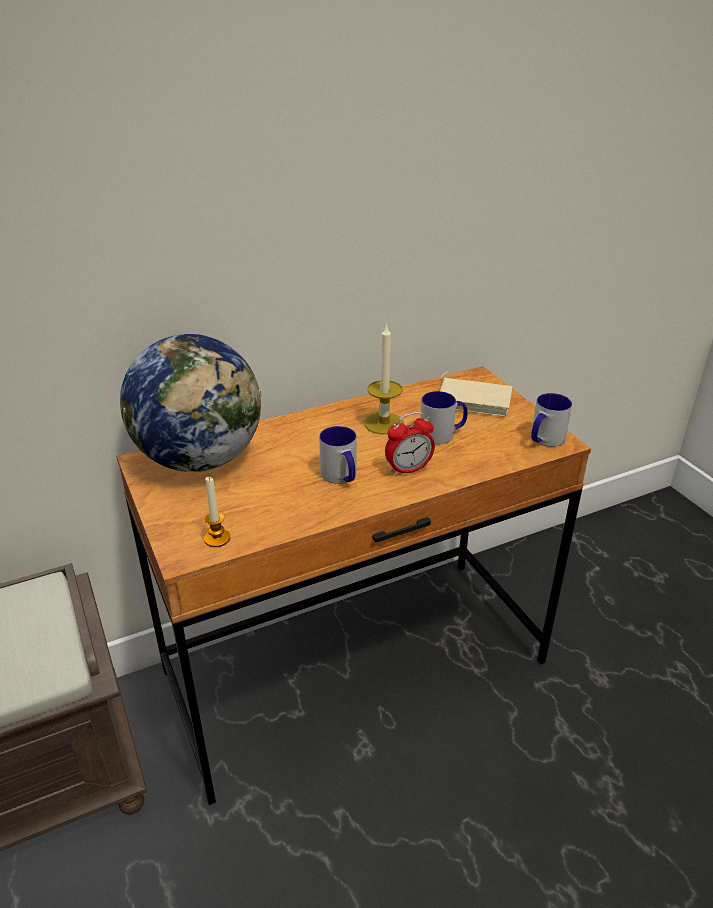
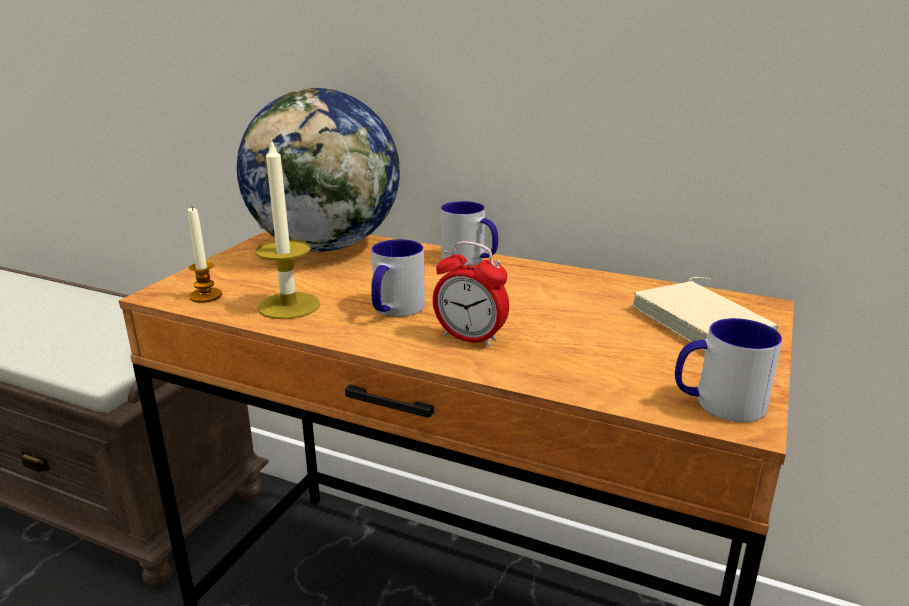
camera: 50 degrees right, 10 degrees down
candle [364,323,404,434] -> candle moved to [255,138,321,319]
mug [420,391,468,445] -> mug moved to [441,201,498,266]

